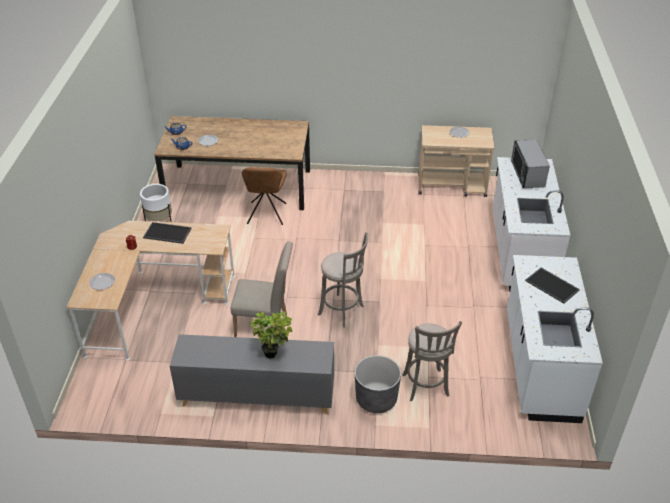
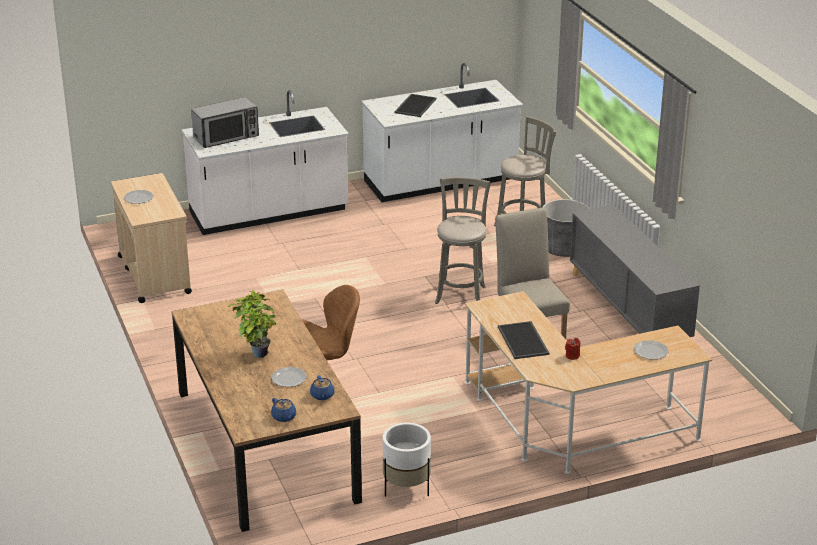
camera: 115 degrees left, 10 degrees down
potted plant [251,311,292,359] -> potted plant moved to [228,290,276,358]

